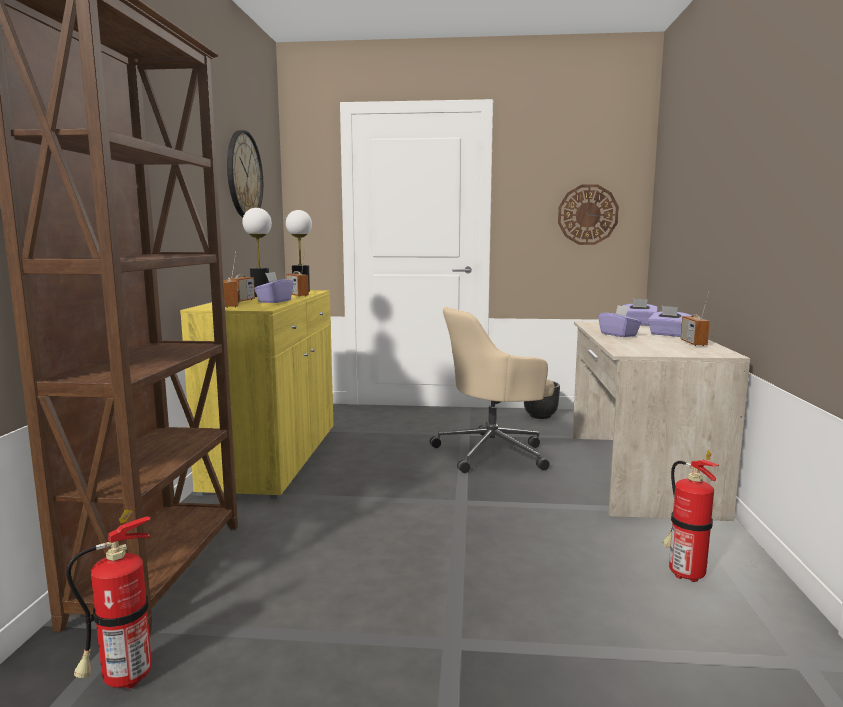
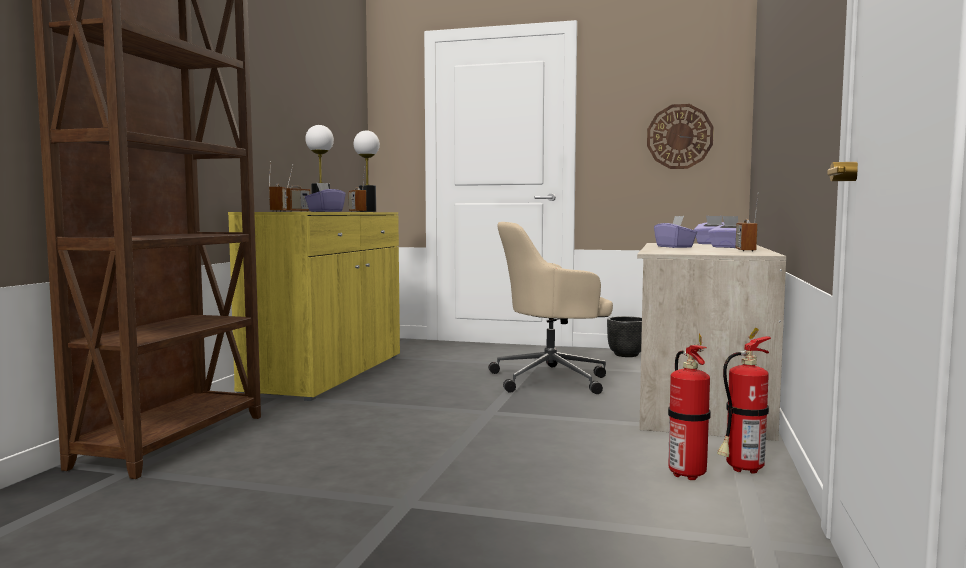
camera: 10 degrees right, 5 degrees down
fire extinguisher [66,509,152,689] -> fire extinguisher moved to [717,327,771,474]
wall clock [227,130,263,218] -> none

